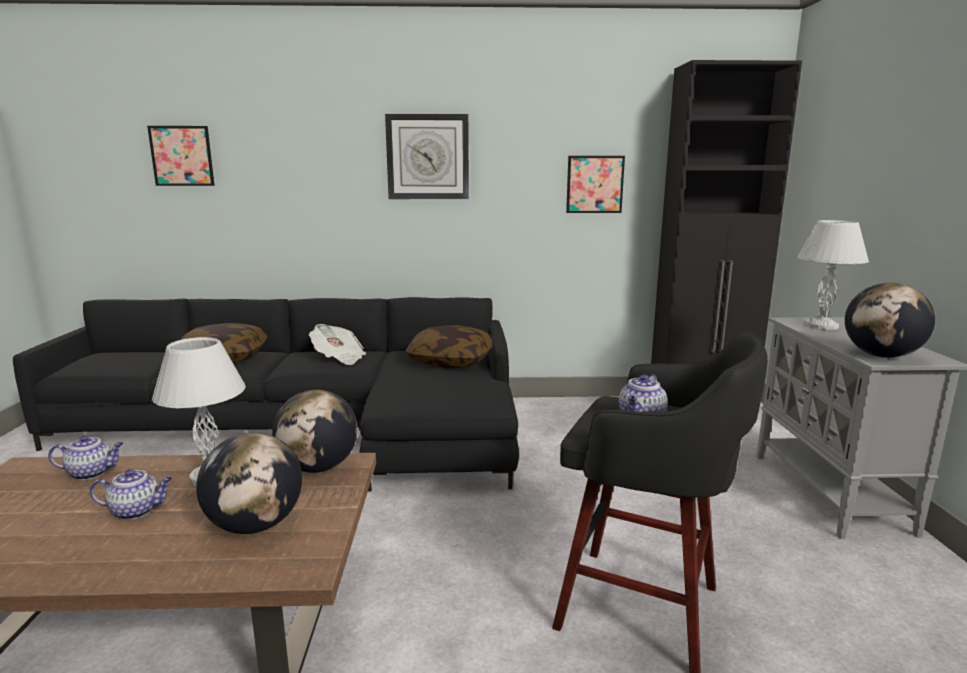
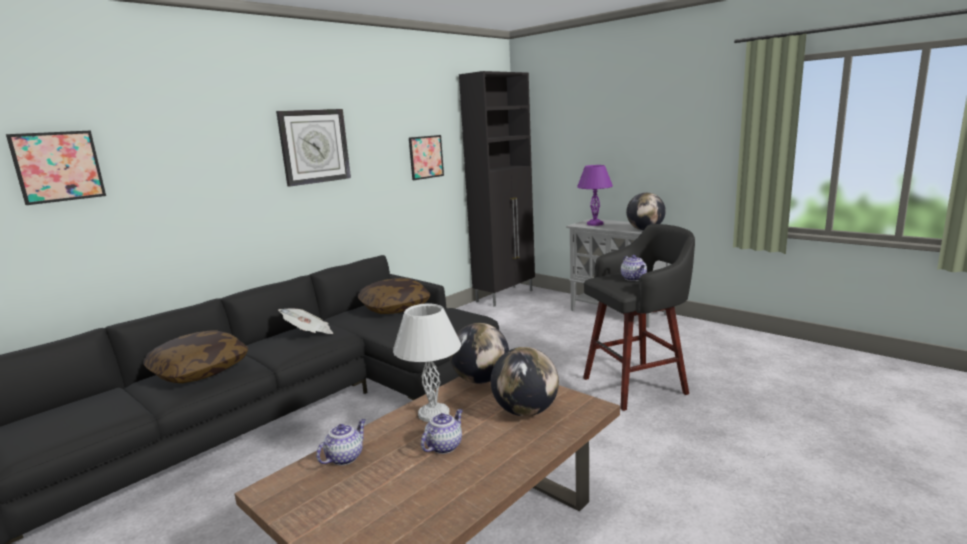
camera: 45 degrees left, 0 degrees up
white table lamp [797,220,869,330] -> purple table lamp [577,165,613,226]

